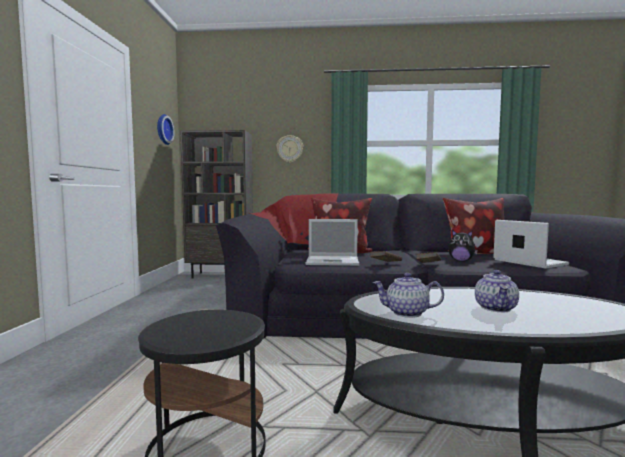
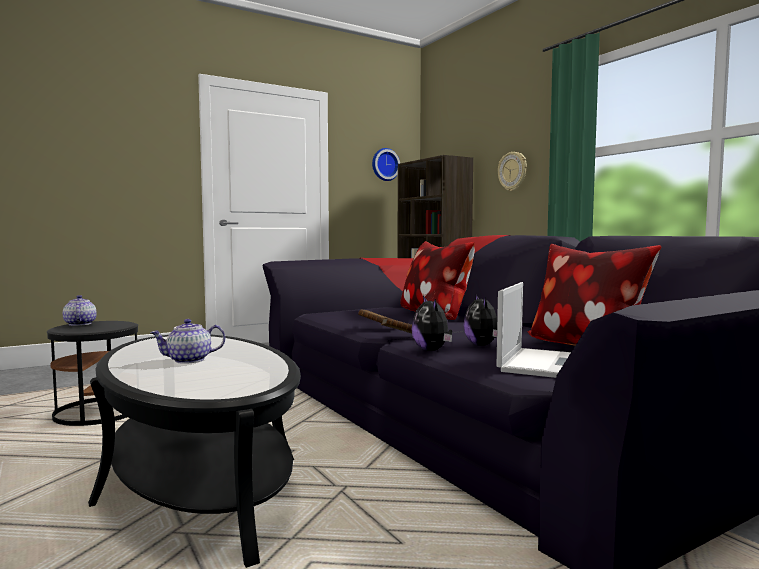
camera: 55 degrees right, 0 degrees up
laptop [306,219,359,266] -> none
teapot [373,273,444,318] -> teapot moved to [63,295,97,326]
none -> plush toy [412,296,452,351]

